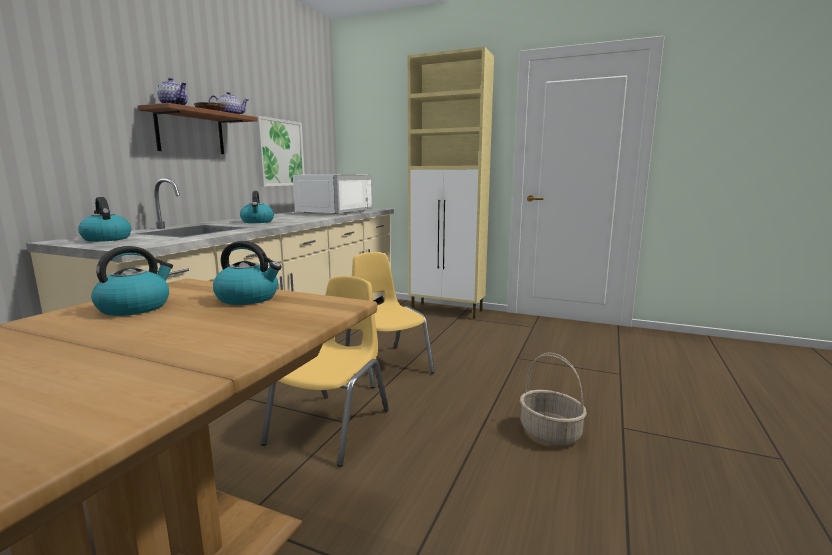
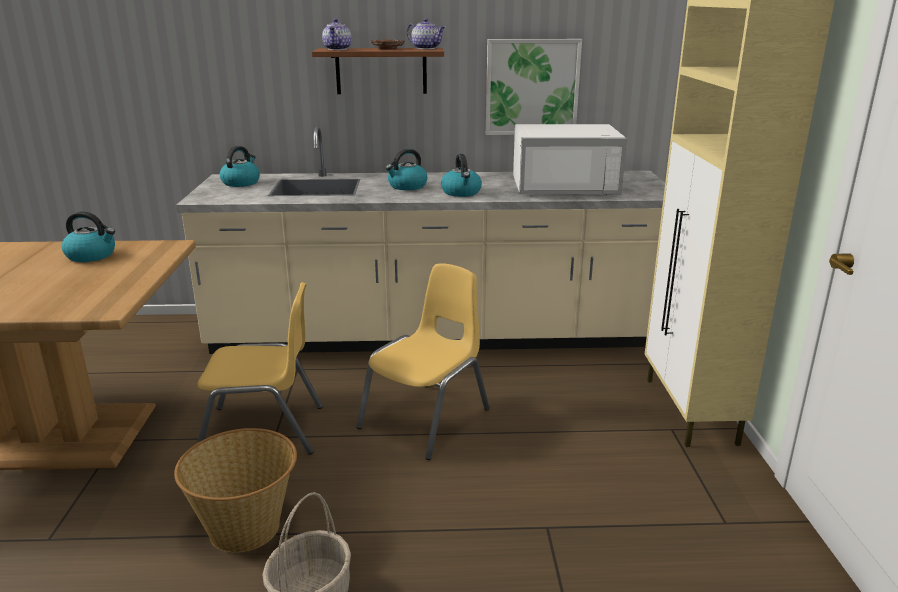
camera: 65 degrees right, 10 degrees up
kettle [213,241,282,305] -> kettle moved to [441,154,482,197]
none -> basket [174,428,297,553]

